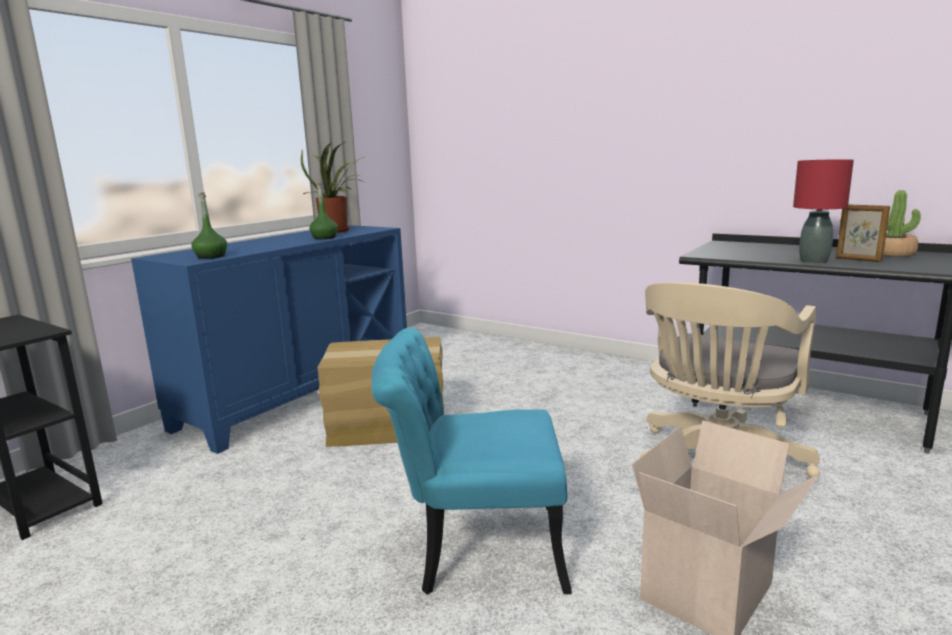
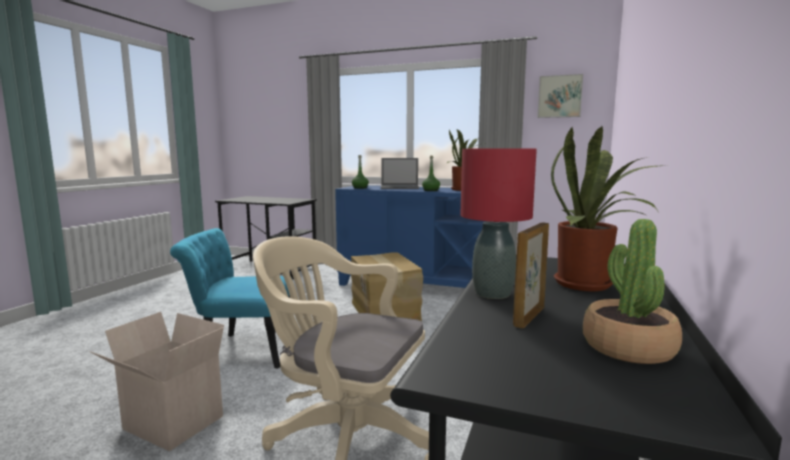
camera: 75 degrees right, 5 degrees down
turquoise chair [372,328,572,594] -> turquoise chair turned 75 degrees counterclockwise [170,228,290,369]
none -> laptop [381,158,419,189]
none -> picture [537,74,583,118]
none -> potted plant [551,126,666,291]

